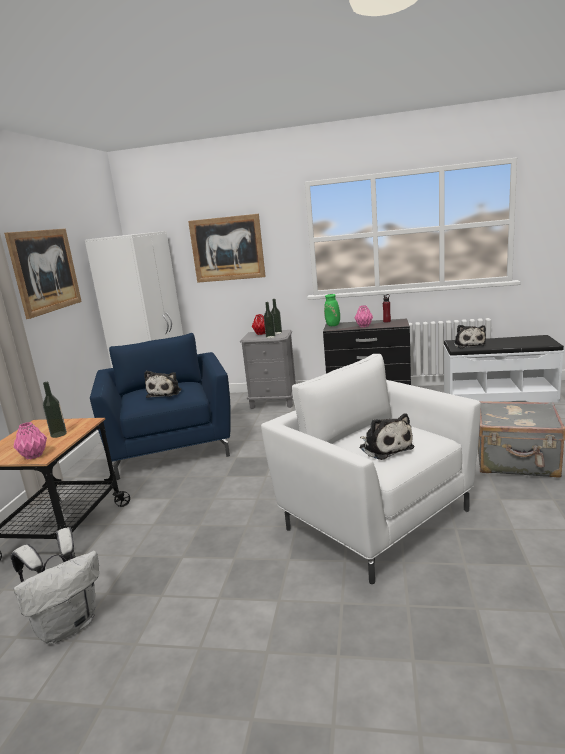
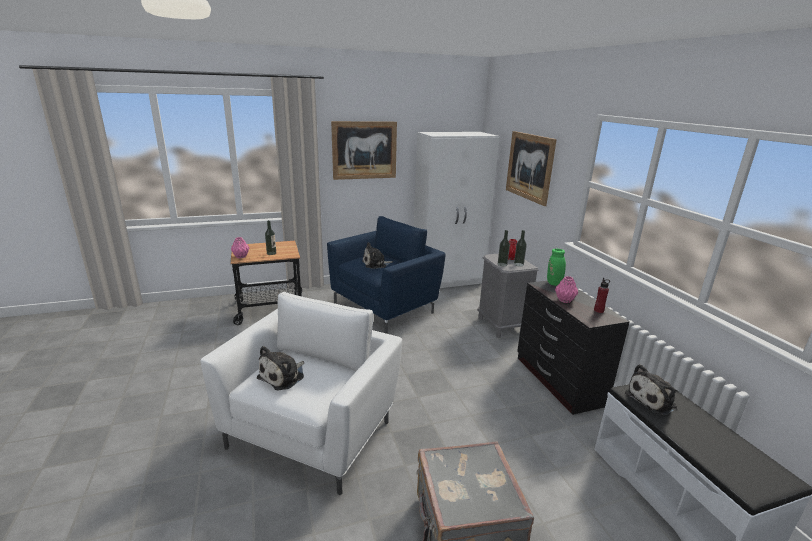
camera: 60 degrees right, 5 degrees up
white backpack [11,527,99,644] -> none

